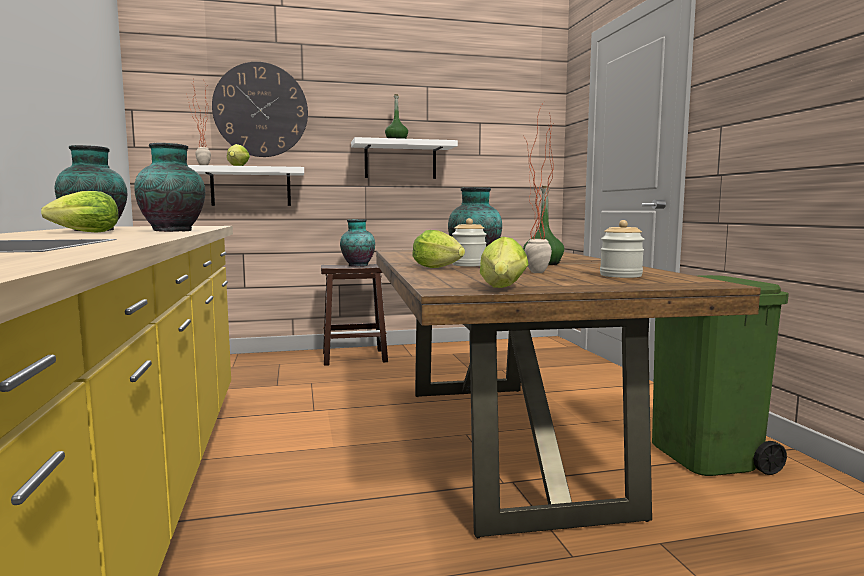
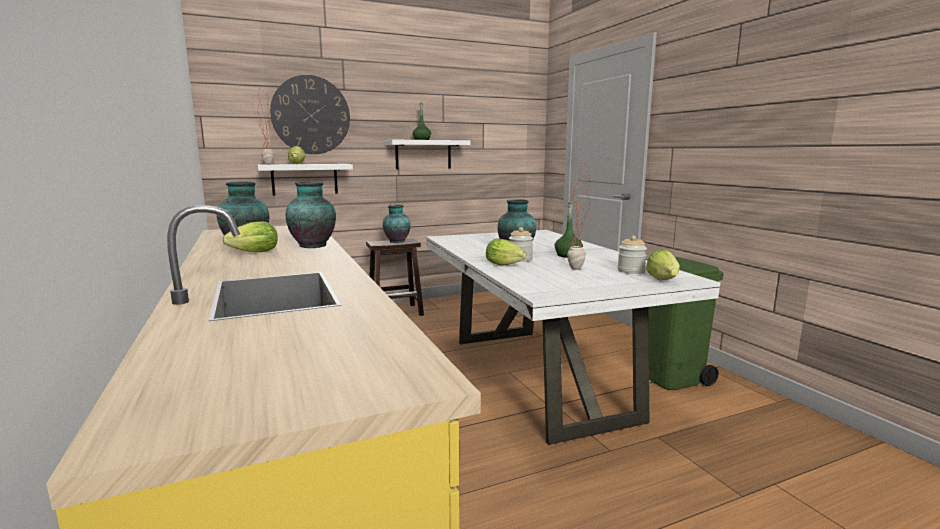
camera: 10 degrees left, 5 degrees up
brown dining table [376,250,761,538] -> white dining table [426,230,720,445]
lettuce [480,237,529,288] -> lettuce moved to [646,249,680,280]

